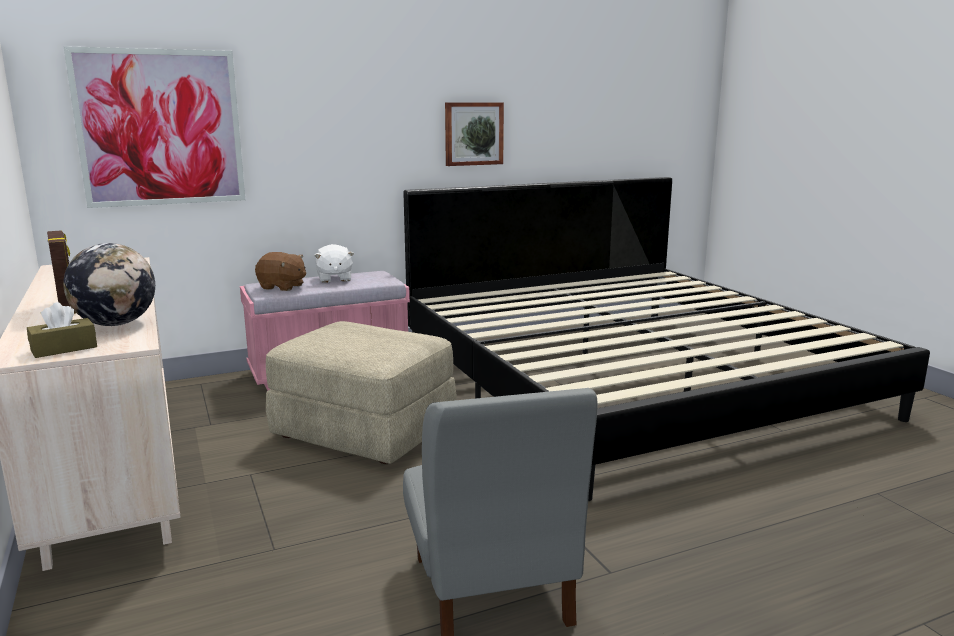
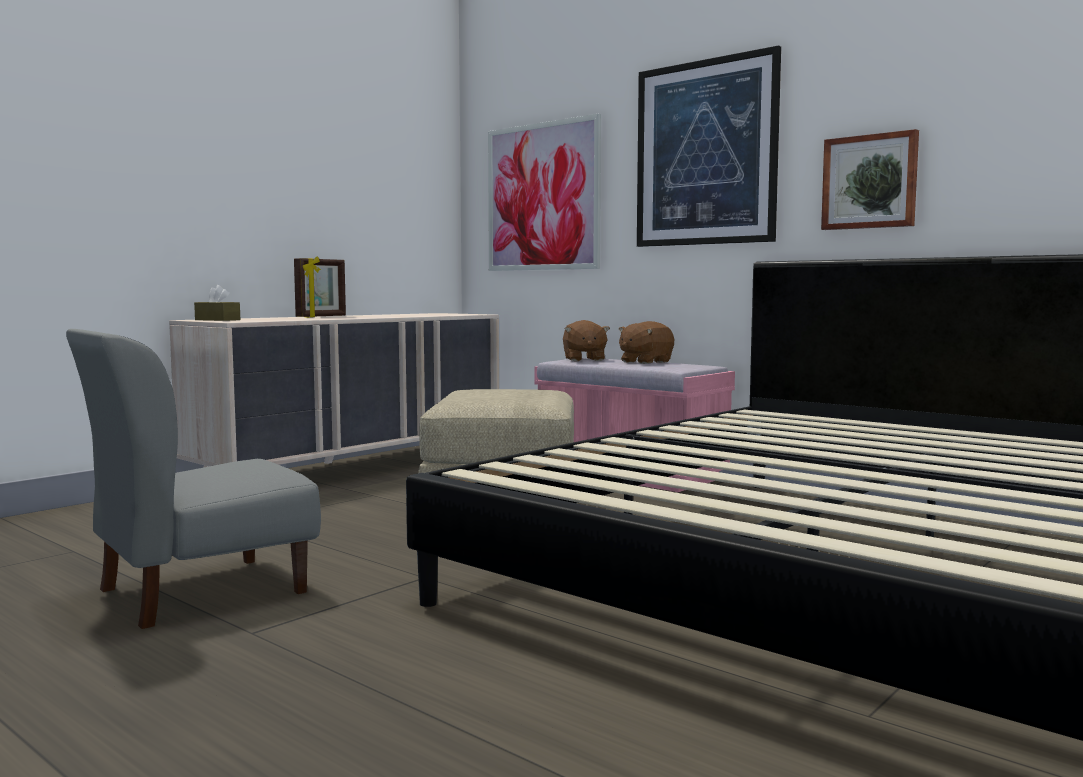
camera: 65 degrees right, 10 degrees down
globe [63,243,155,326] -> none
white plush toy [314,244,354,283] -> brown plush toy [619,321,674,364]
none -> picture [637,45,781,247]

